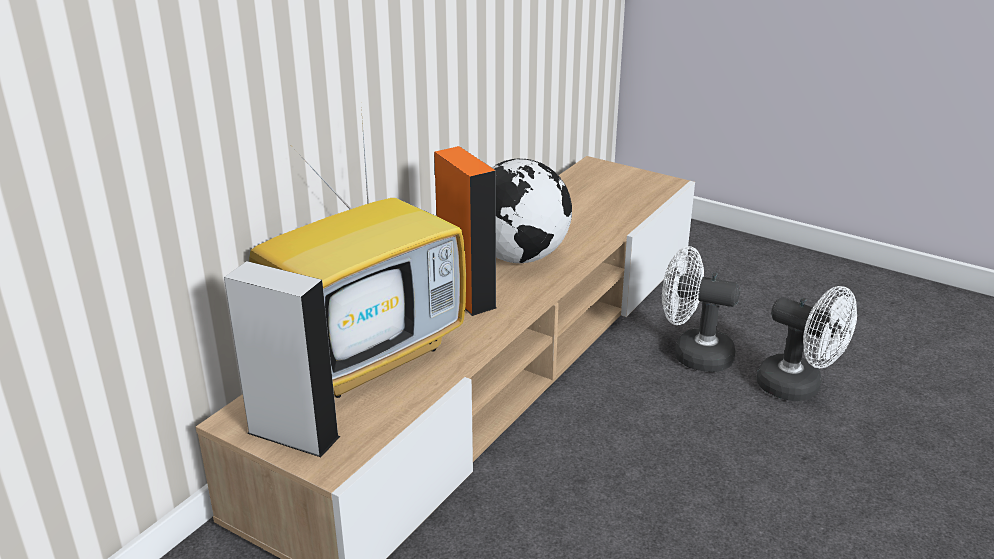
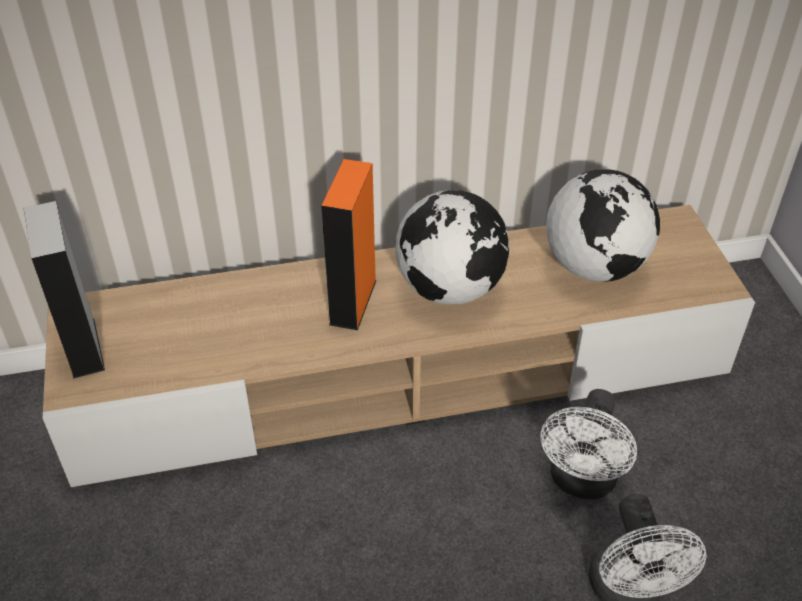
camera: 45 degrees right, 15 degrees up
television [249,107,466,398] -> none
white fan [662,246,740,372] -> white fan turned 135 degrees counterclockwise [541,389,637,499]
none -> globe [546,169,660,282]

